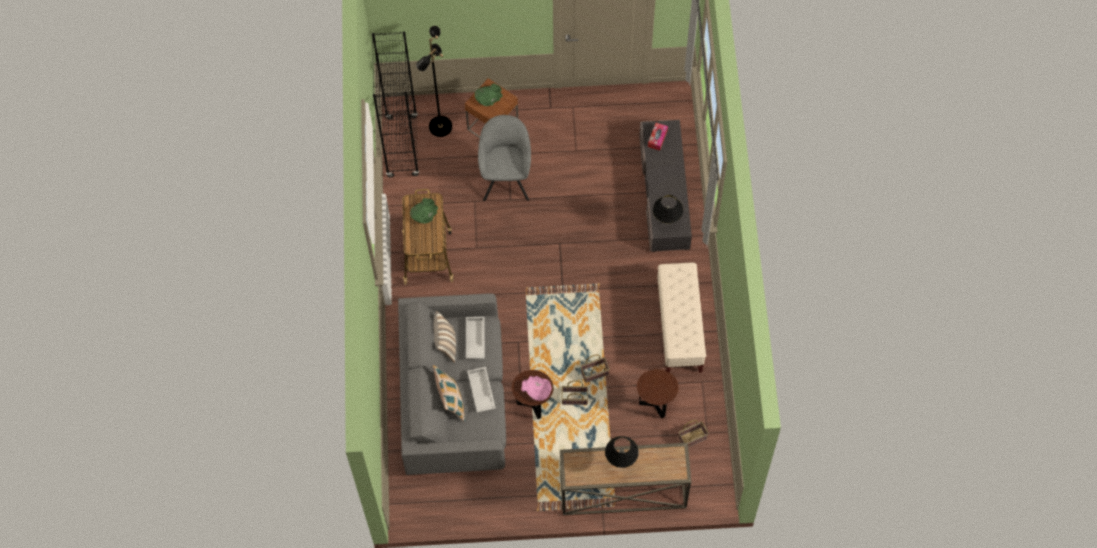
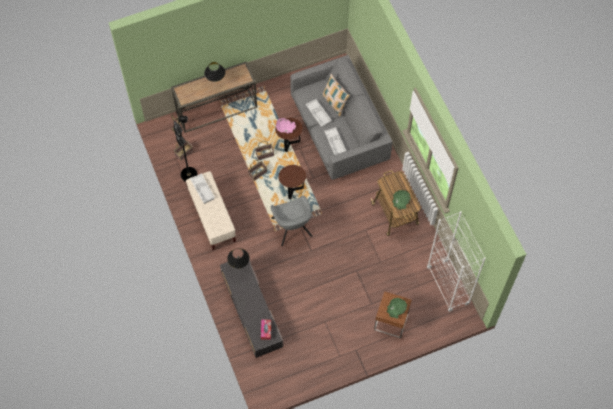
camera: 160 degrees right, 0 degrees up
black bookcase [372,31,419,177] -> white bookcase [427,211,486,312]
black floor lamp [416,26,452,137] -> black floor lamp moved to [171,115,197,182]
pillow [433,311,456,363] -> none
grey armchair [478,115,531,201] -> grey armchair moved to [271,196,313,246]
brown side table [637,369,679,419] -> brown side table moved to [279,165,306,199]
none -> white tray [190,173,215,204]

